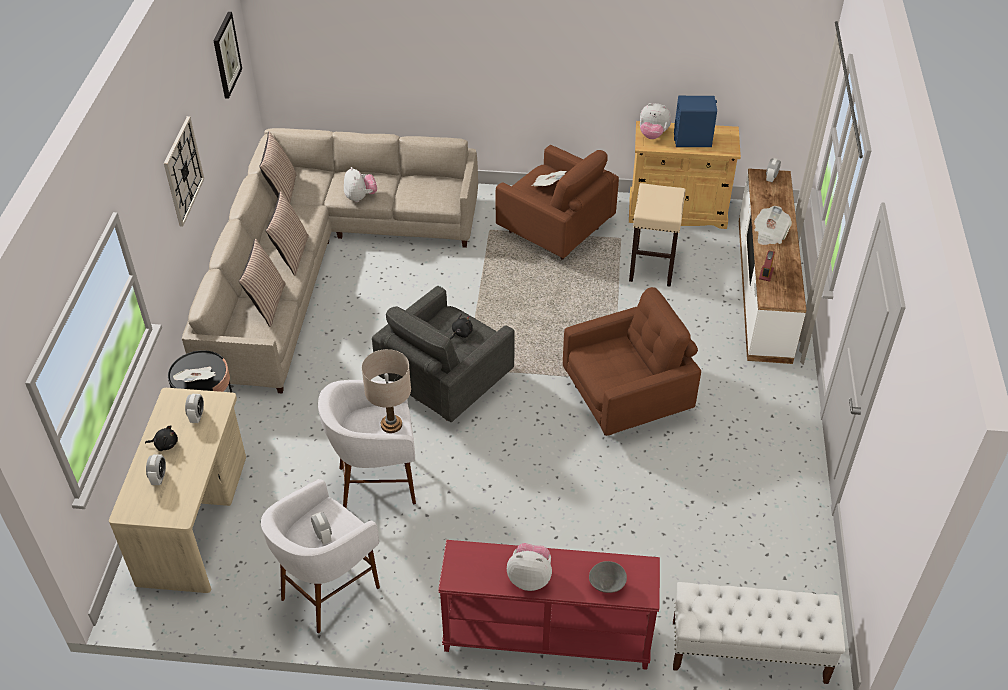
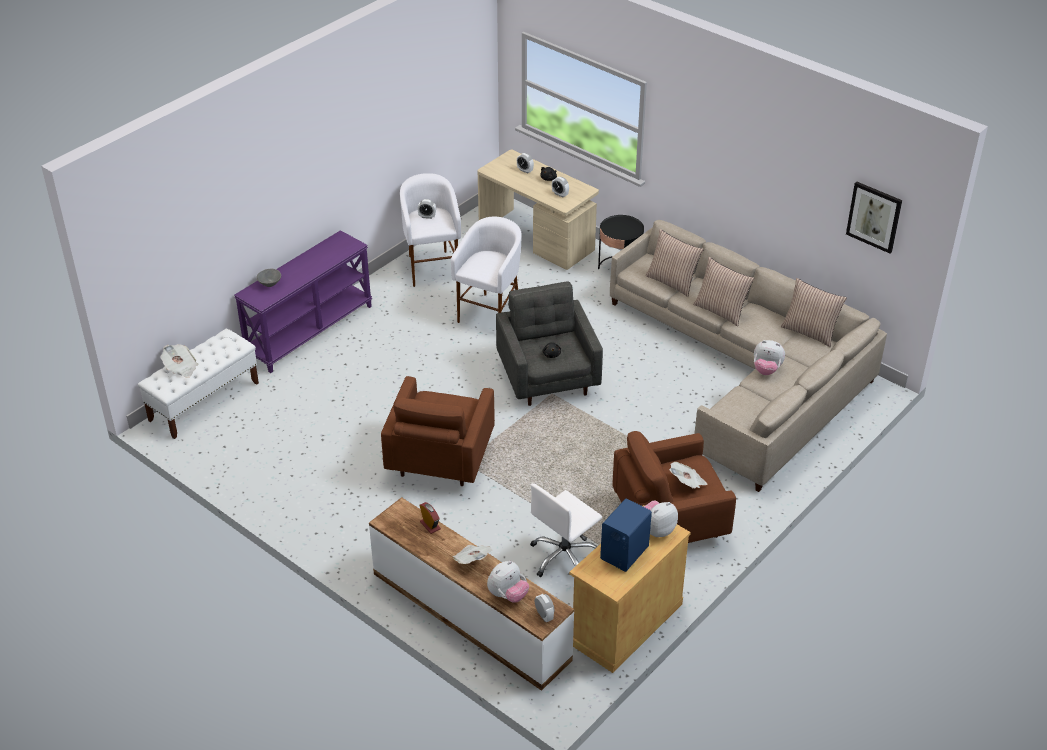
camera: 125 degrees right, 5 degrees down
wall clock [164,116,204,227] -> none
newspaper [173,367,216,382] -> newspaper moved to [160,344,198,378]
beige table lamp [362,349,411,433] -> none
red console table [438,540,660,670] -> purple console table [234,230,372,373]
plush toy [507,543,552,591] -> plush toy moved to [487,561,529,603]
beige stool [629,183,686,287] -> white office chair [530,483,602,577]

